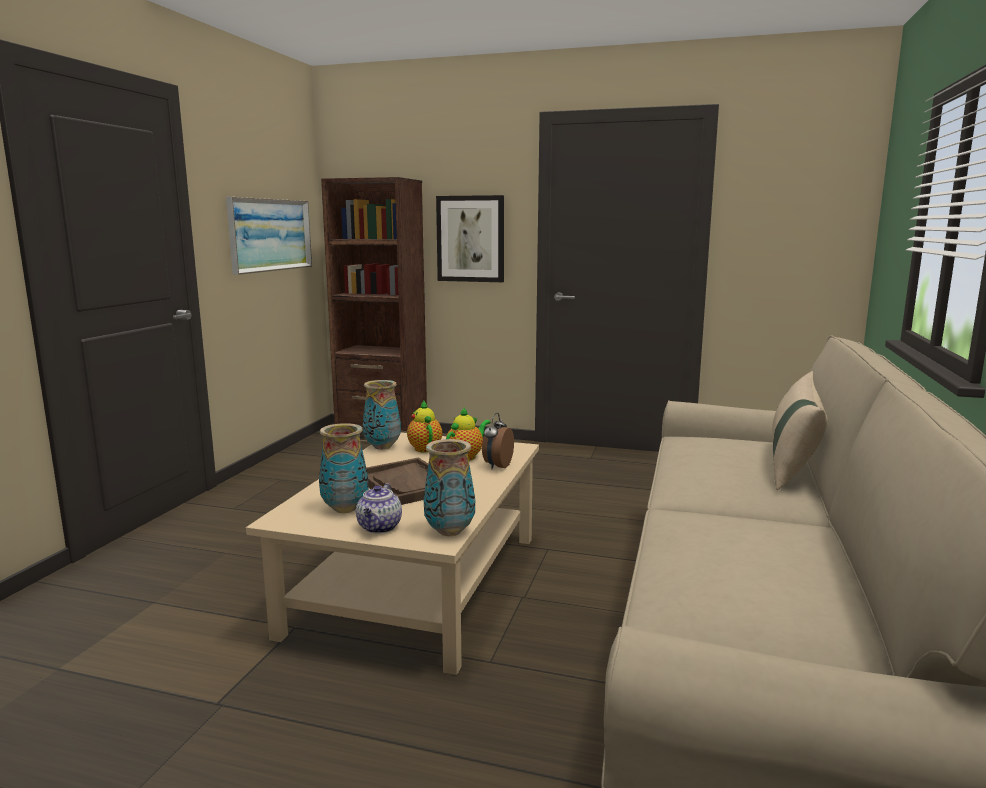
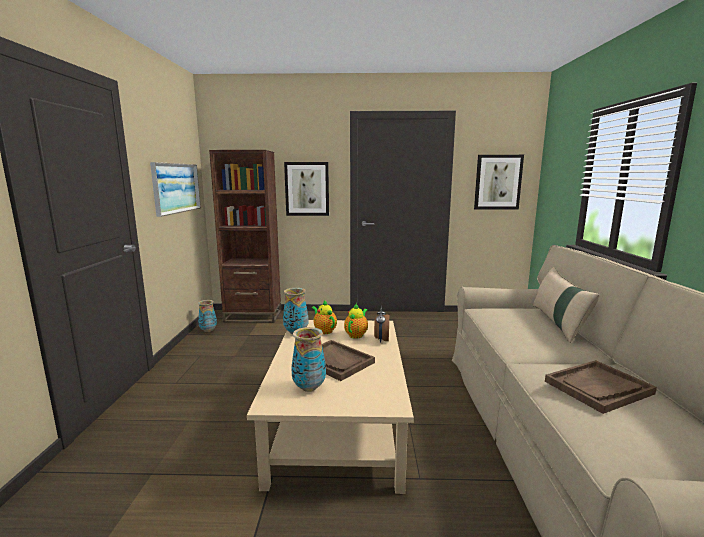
camera: 15 degrees left, 0 degrees up
teapot [356,483,402,533] -> none
vase [424,439,475,536] -> vase moved to [198,300,217,332]
none -> picture [474,155,524,209]
none -> brown tray [545,360,657,414]

